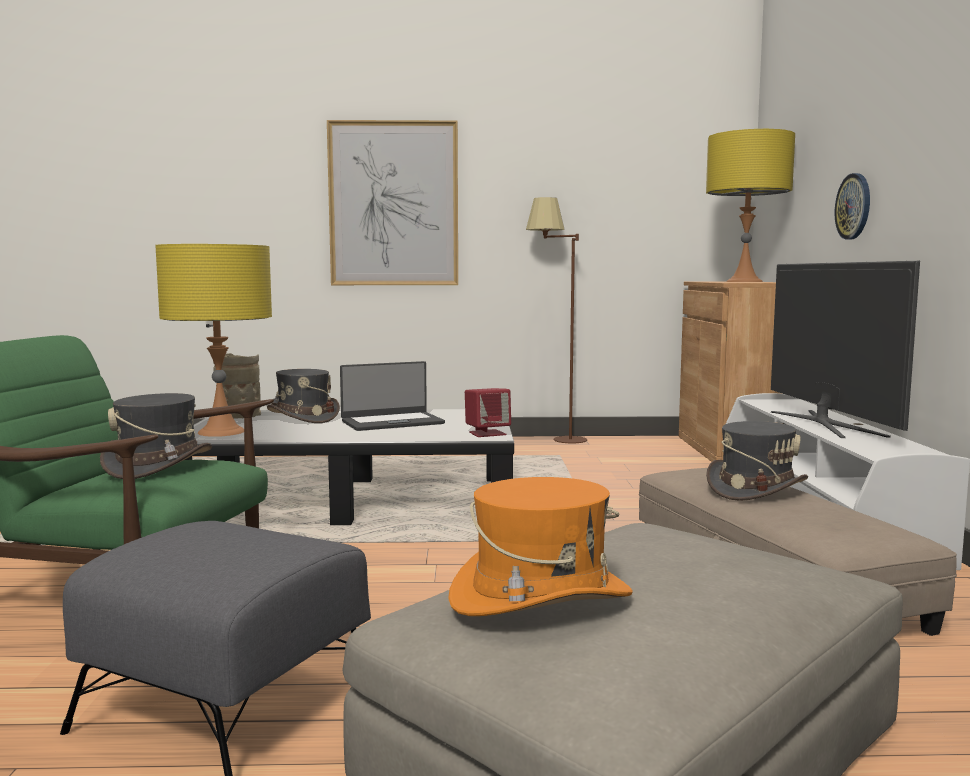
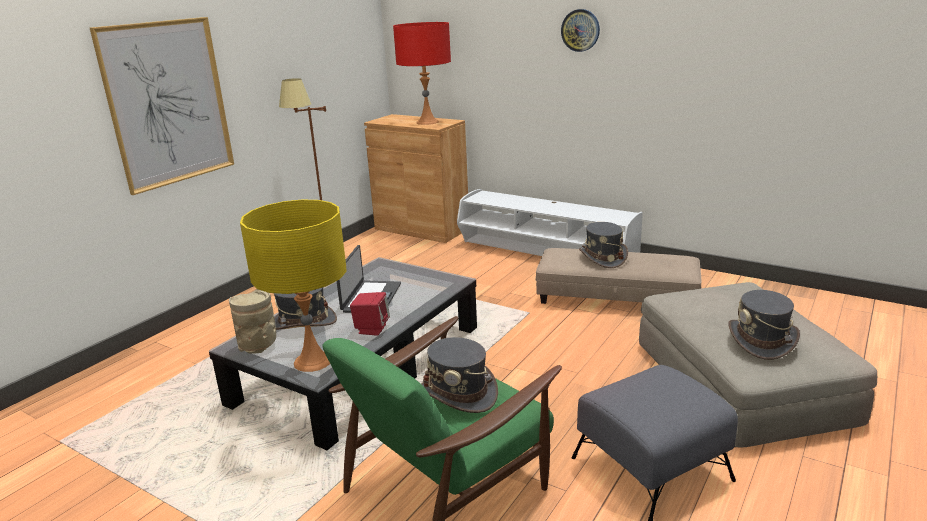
camera: 55 degrees left, 15 degrees up
orange hat [448,477,633,616] -> grey hat [728,290,800,360]
red speaker [465,388,511,437] -> red speaker moved to [350,292,390,336]
yellow table lamp [706,129,795,282] -> red table lamp [393,22,451,125]
television [771,261,920,438] -> none
wall clock [835,173,870,240] -> wall clock moved to [561,9,600,52]

